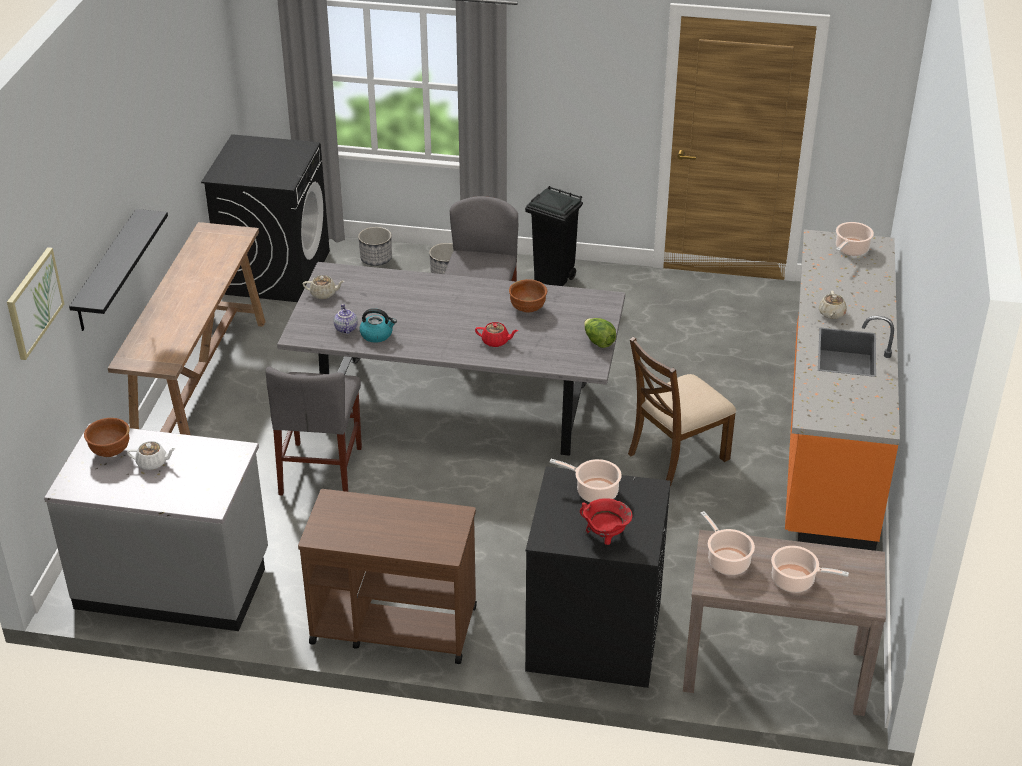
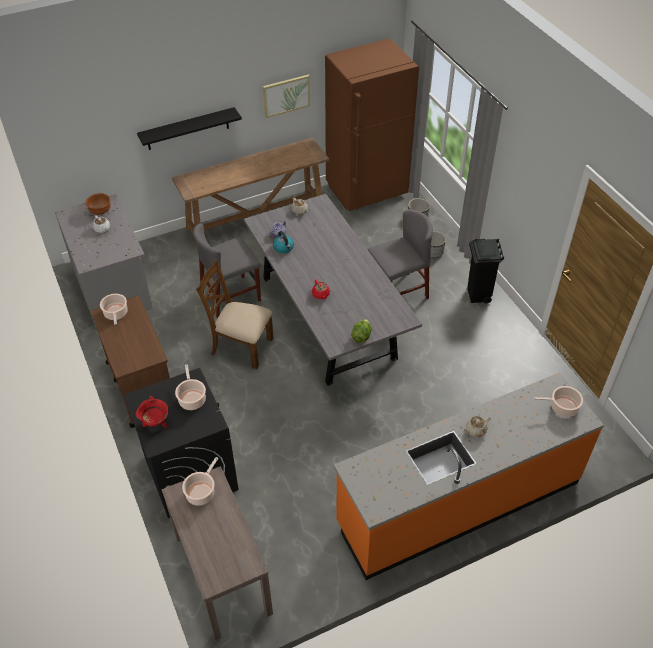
camera: 55 degrees right, 10 degrees up
picture [7,247,64,360] -> picture moved to [263,75,310,118]
black washing machine [201,134,330,302] -> brown fridge [325,38,419,211]
brown bowl [509,279,547,312] -> none
brown chair [628,337,736,486] -> brown chair moved to [196,260,273,369]
cooking pot [771,546,849,593] -> cooking pot moved to [100,294,128,325]

